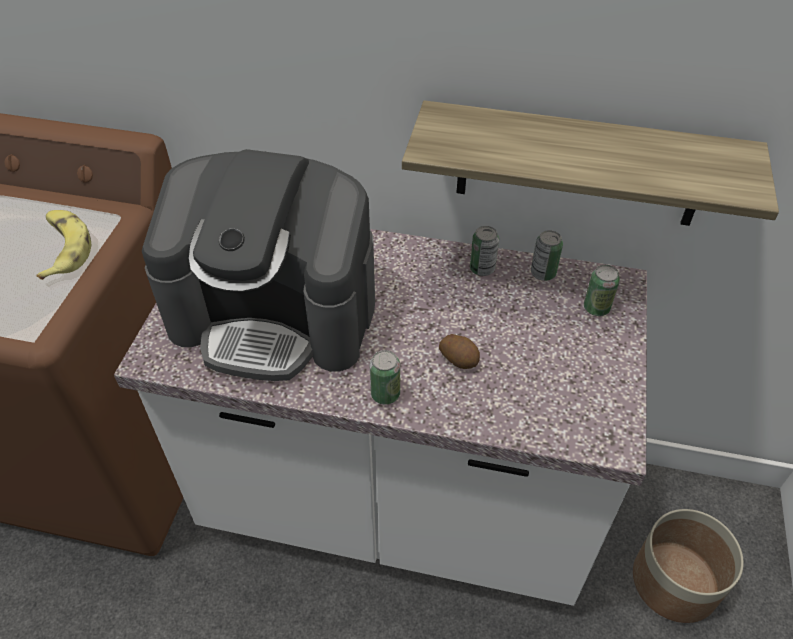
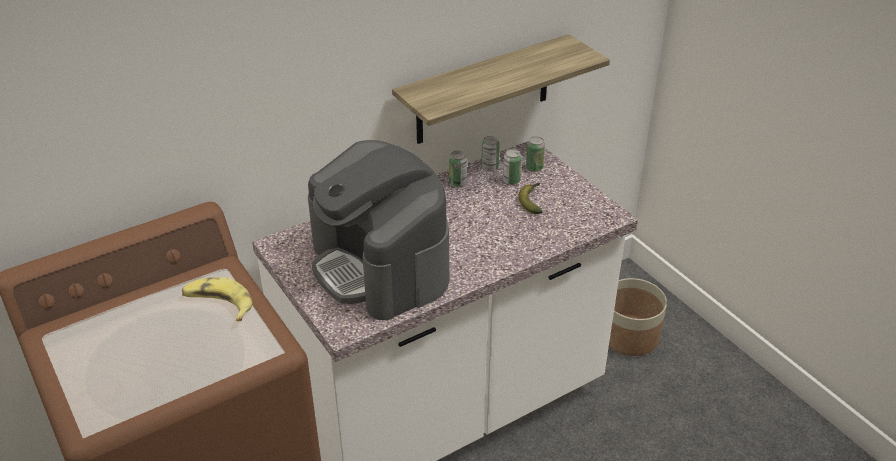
camera: 45 degrees left, 10 degrees down
coffee machine [142,149,375,381] -> coffee machine turned 90 degrees clockwise [308,140,450,320]
can [369,350,400,405] -> can moved to [503,149,522,185]
potato [439,334,480,369] -> none
none -> banana [519,183,543,214]

